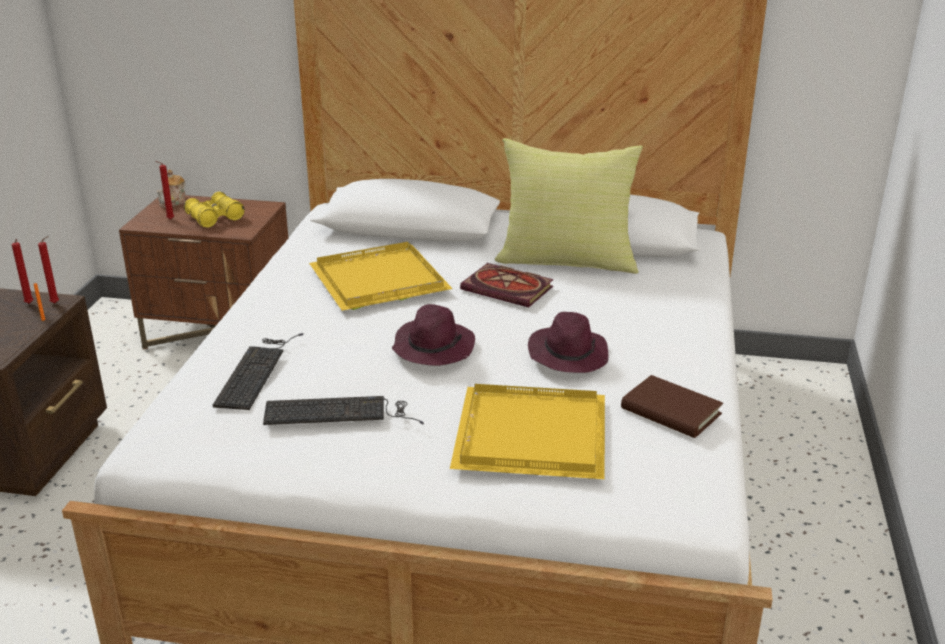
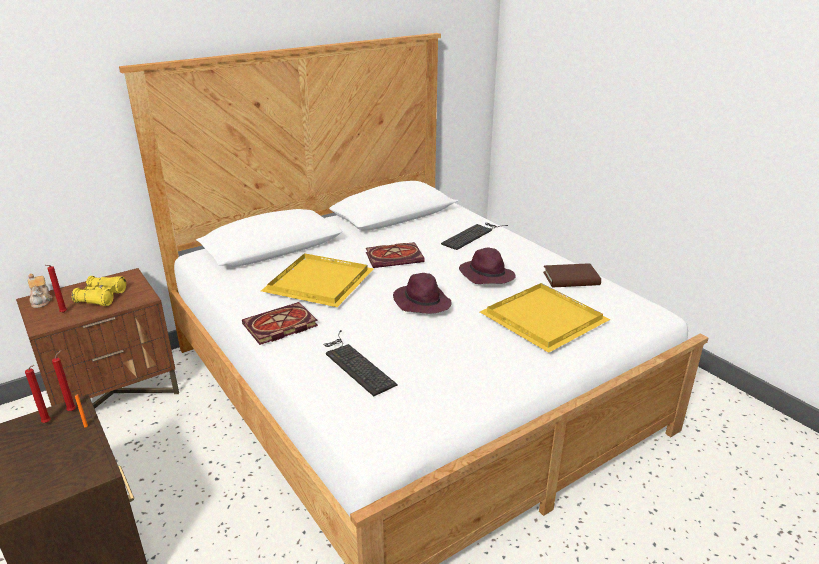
camera: 45 degrees left, 0 degrees up
keyboard [263,396,424,425] -> keyboard moved to [441,223,508,250]
yellow pillow [495,138,643,274] -> none
none -> book [242,302,318,345]

